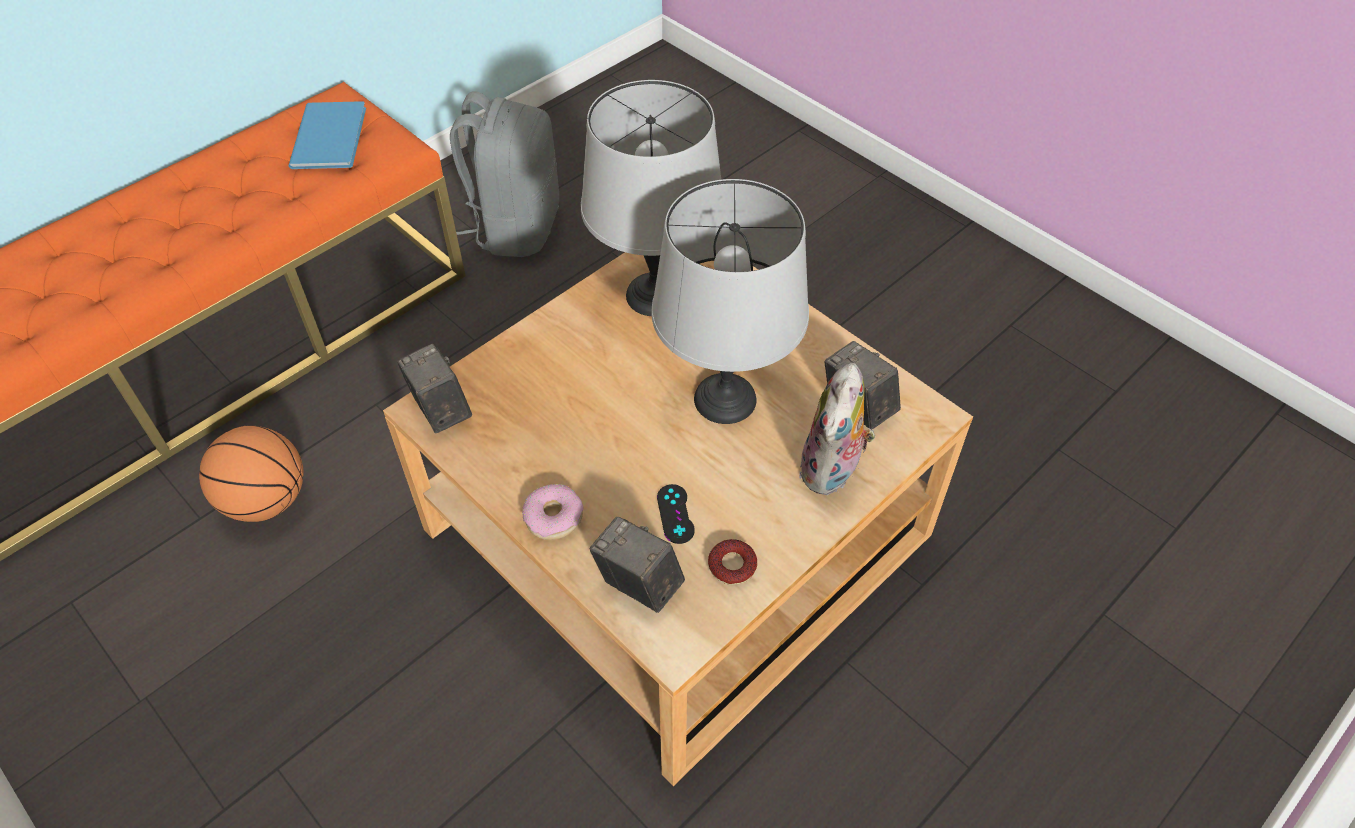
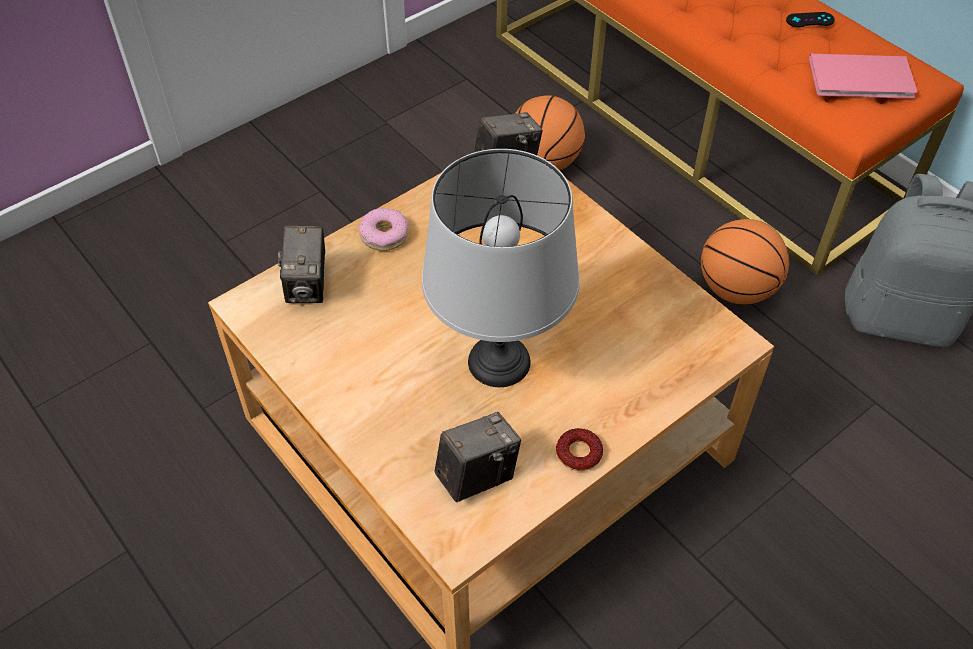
camera: 95 degrees right, 0 degrees up
blue book [289,101,366,169] -> pink book [809,54,917,99]
grey table lamp [581,80,721,316] -> none
camera [590,517,685,613] -> camera turned 135 degrees clockwise [278,226,325,303]
black game controller [657,484,695,544] -> black game controller moved to [786,12,835,28]
donut [708,539,757,585] -> donut moved to [556,428,603,471]
plush toy [799,363,875,495] -> none
none -> basketball [701,219,789,305]

